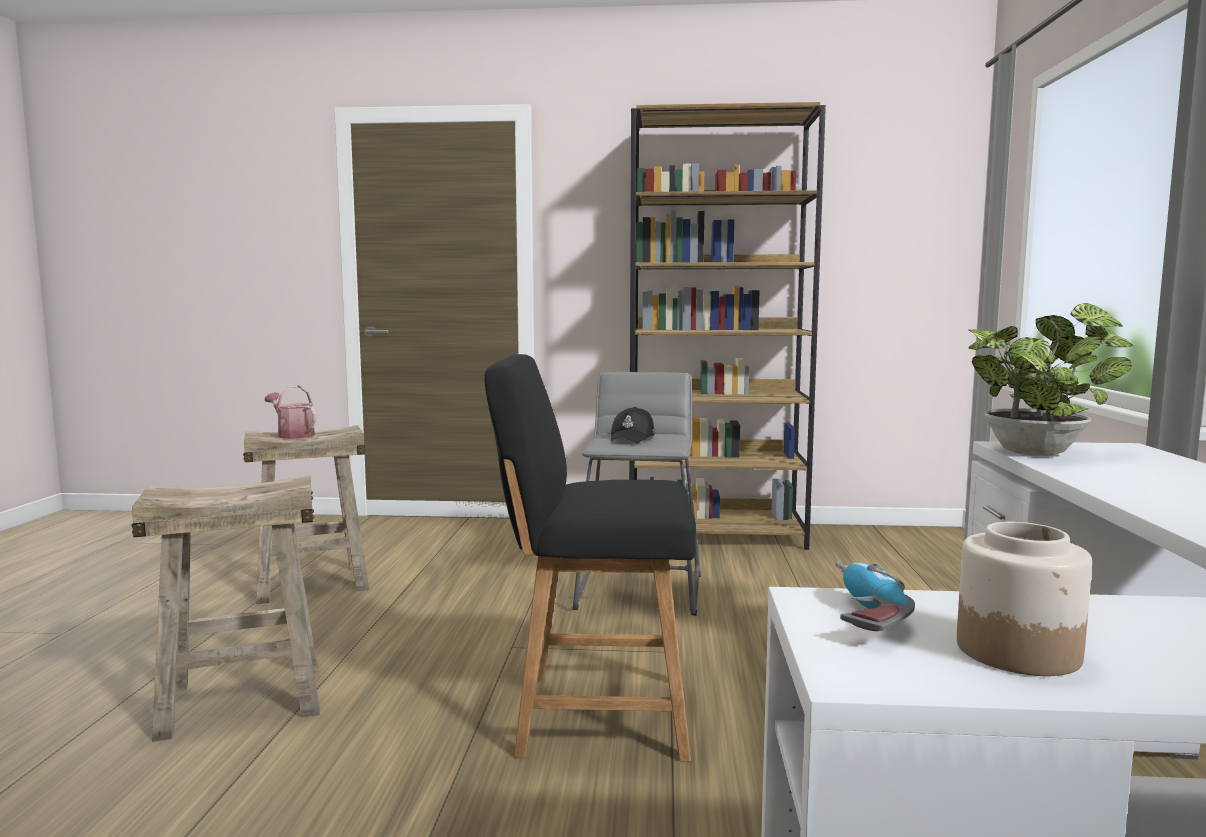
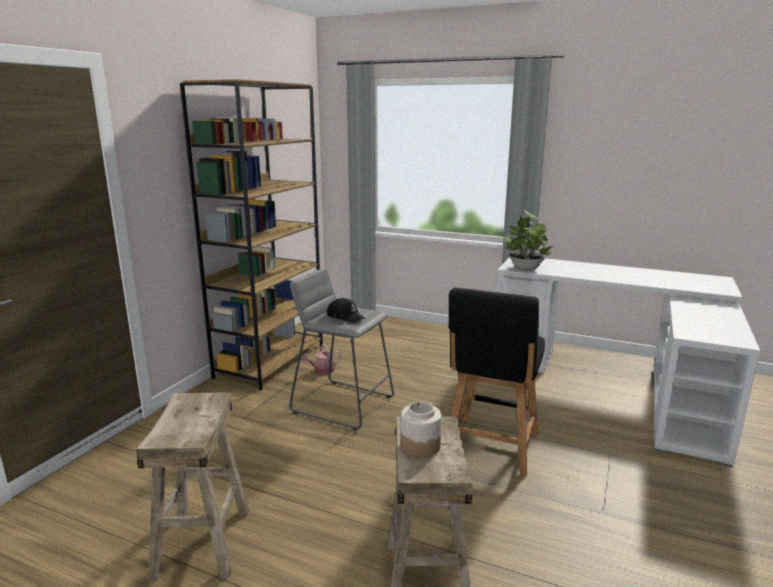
camera: 70 degrees left, 10 degrees up
watering can [265,385,316,439] -> watering can moved to [302,344,341,374]
power drill [835,562,915,631] -> none
jar [957,522,1092,676] -> jar moved to [401,402,442,458]

